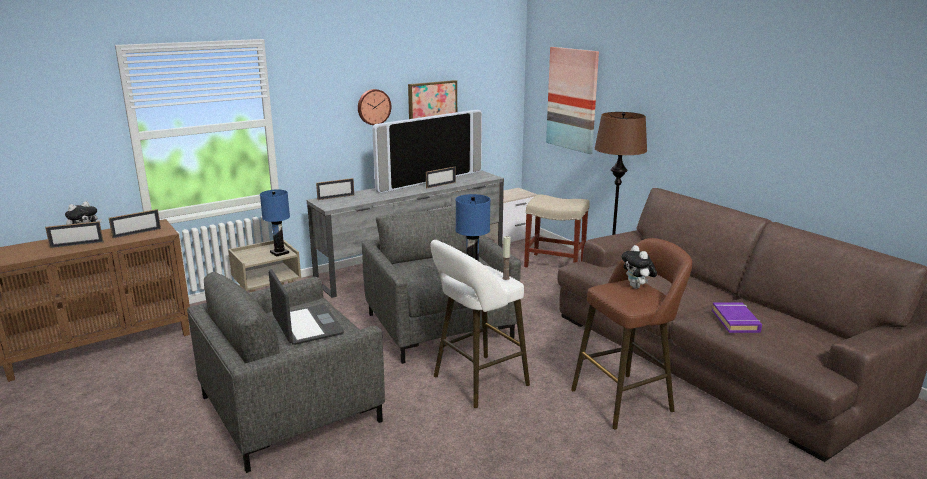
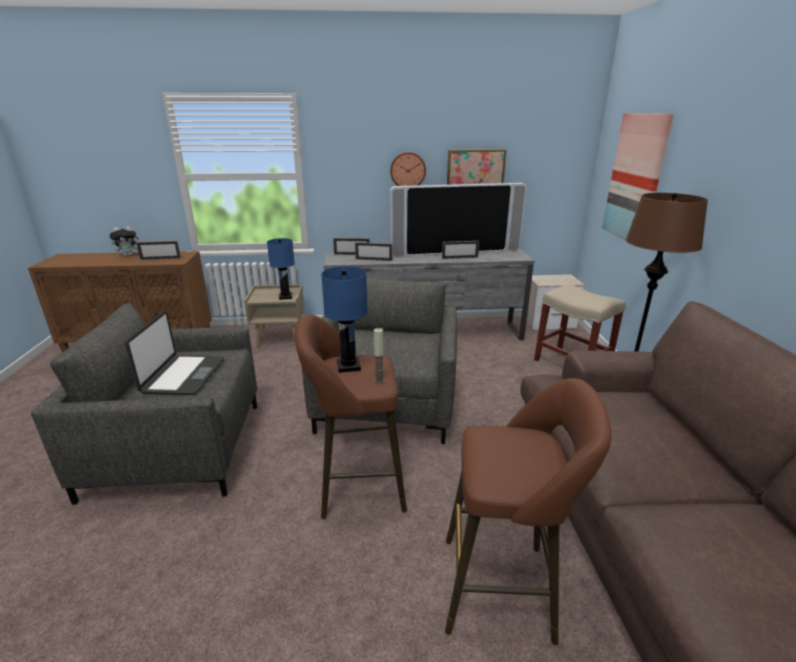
camera: 30 degrees right, 5 degrees up
picture frame [45,221,103,248] -> picture frame moved to [355,242,392,261]
white stool [430,240,530,408] -> brown stool [295,314,407,519]
plush toy [621,245,657,289] -> none
purple book [712,302,762,333] -> none

